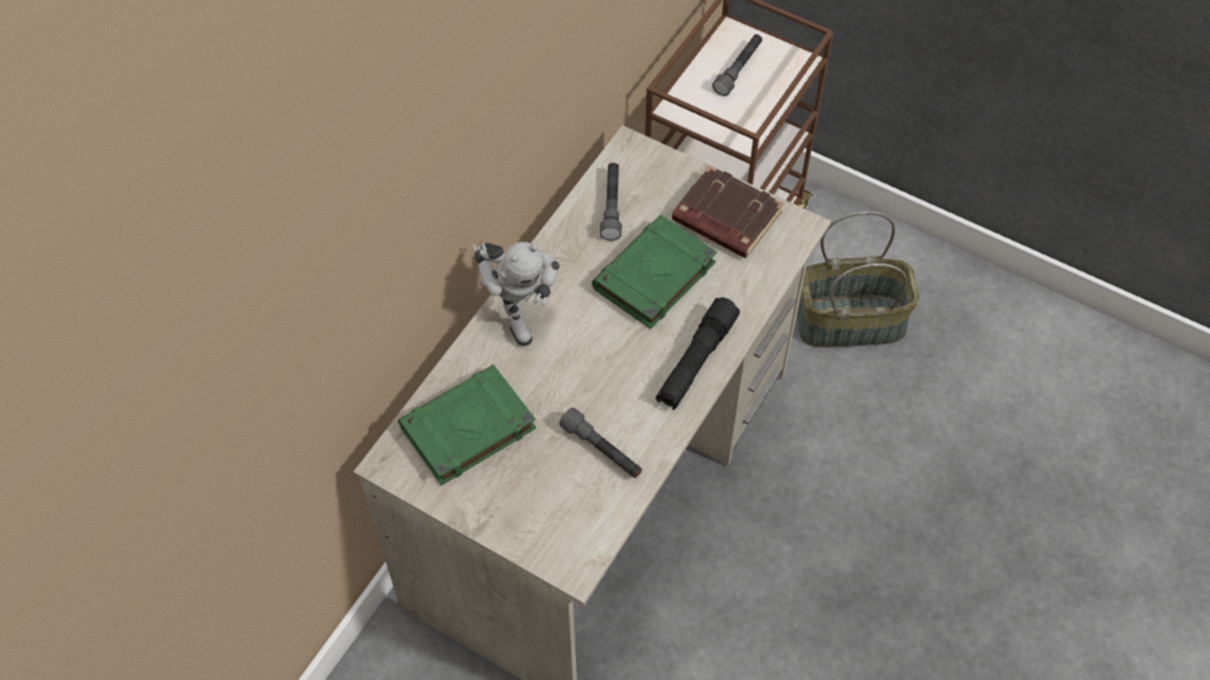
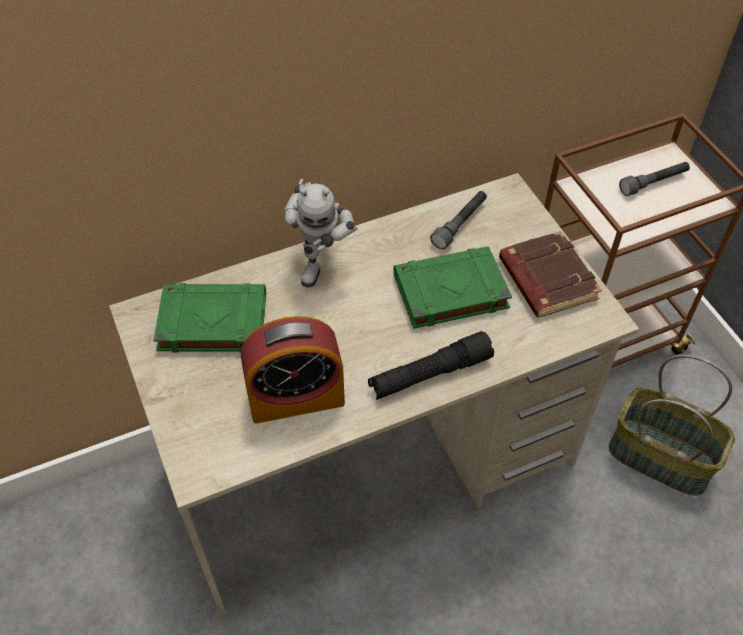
camera: 35 degrees right, 5 degrees down
grey flashlight [559,408,642,478] -> alarm clock [241,316,345,423]

